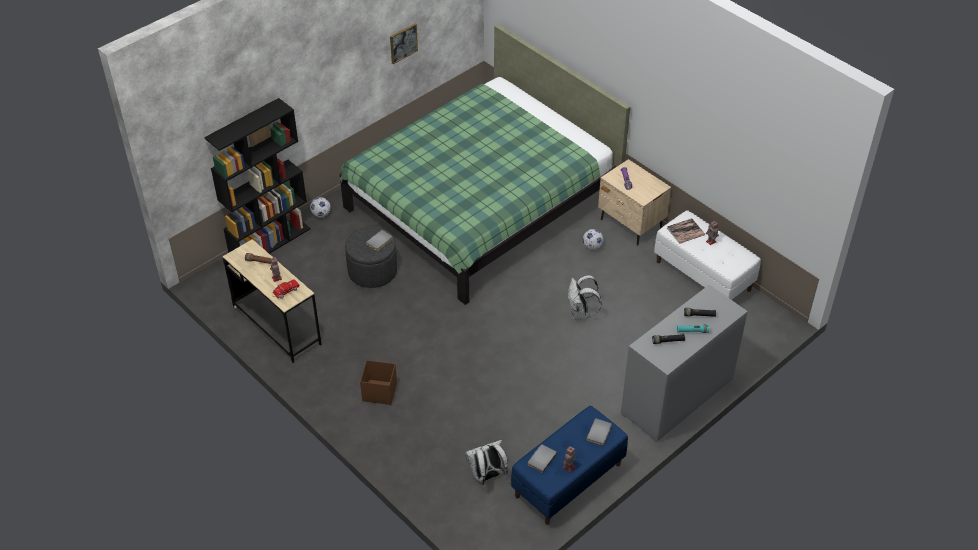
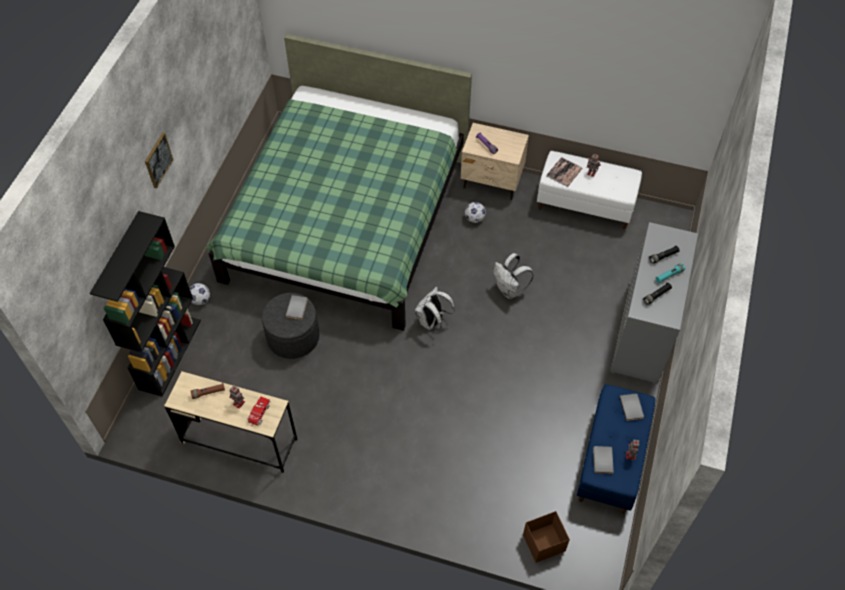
camera: 30 degrees left, 10 degrees up
brown storage box [360,360,397,405] -> brown storage box moved to [523,511,570,563]
picture [390,23,418,64] -> picture moved to [145,133,173,188]
white backpack [465,440,508,485] -> white backpack moved to [415,286,455,331]

